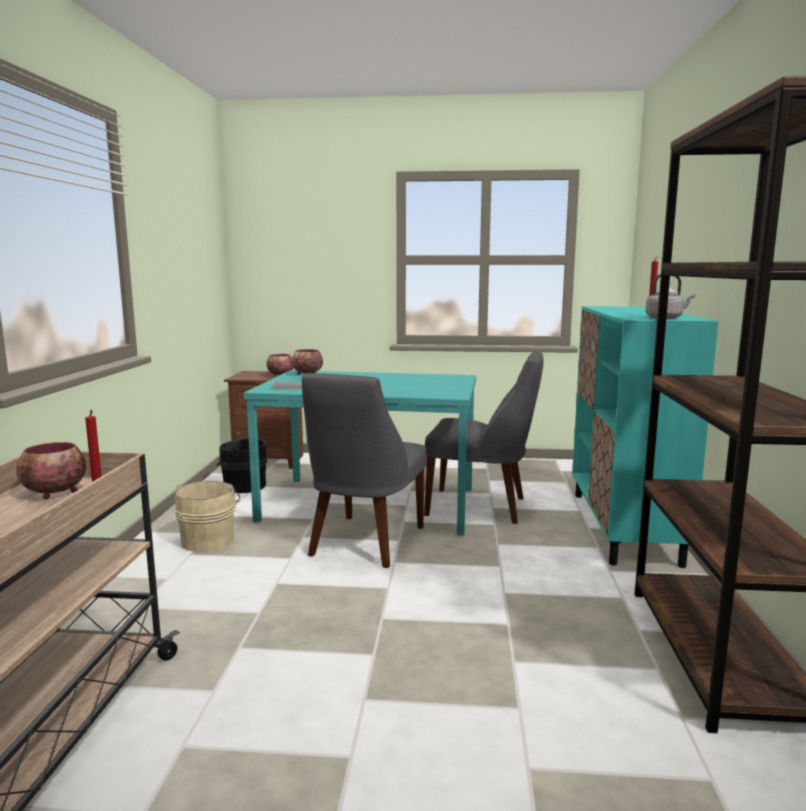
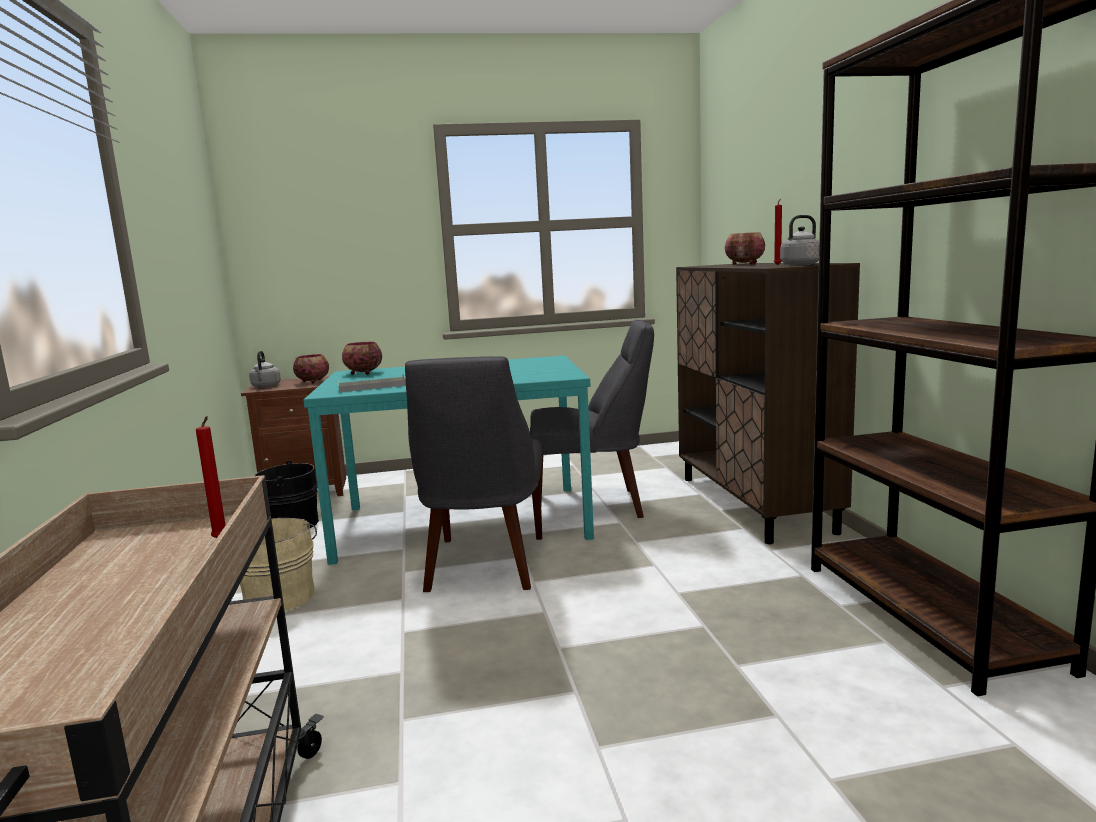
camera: 15 degrees left, 0 degrees up
bowl [16,442,86,499] -> bowl moved to [725,232,765,265]
turquoise cabinet [572,306,719,568] -> brown cabinet [676,263,860,544]
none -> grey kettle [249,351,281,388]

